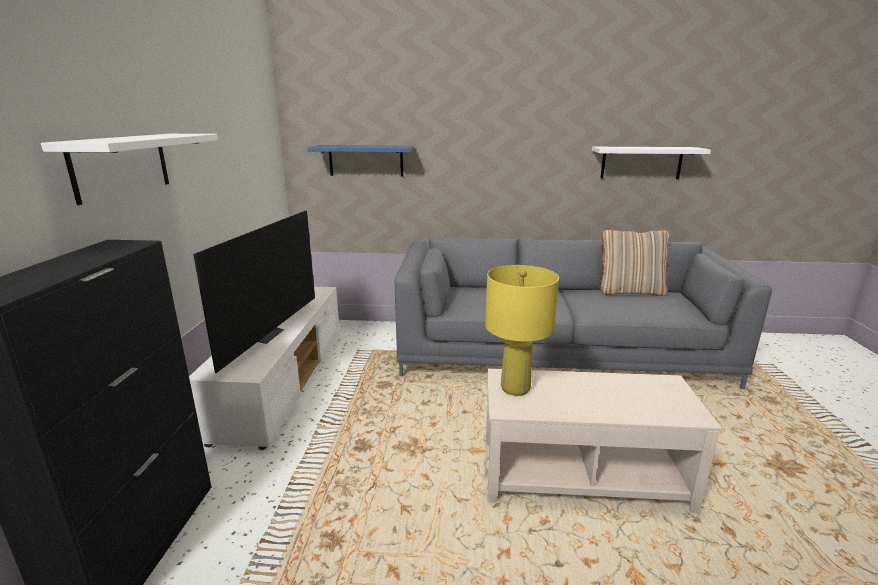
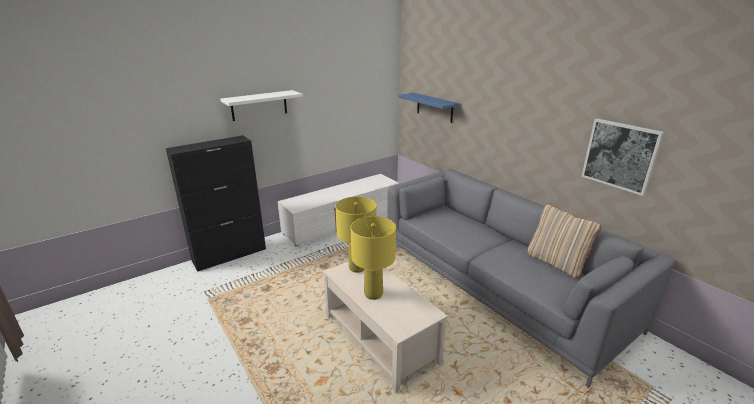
camera: 50 degrees right, 5 degrees up
television [193,211,315,373] -> none
white shelf [592,147,711,179] -> picture [581,119,664,196]
none -> yellow table lamp [351,216,396,300]

